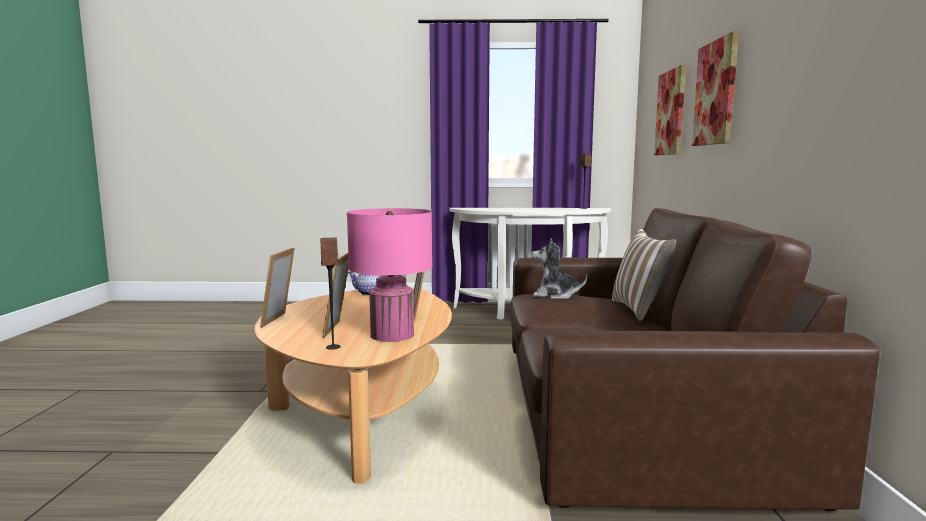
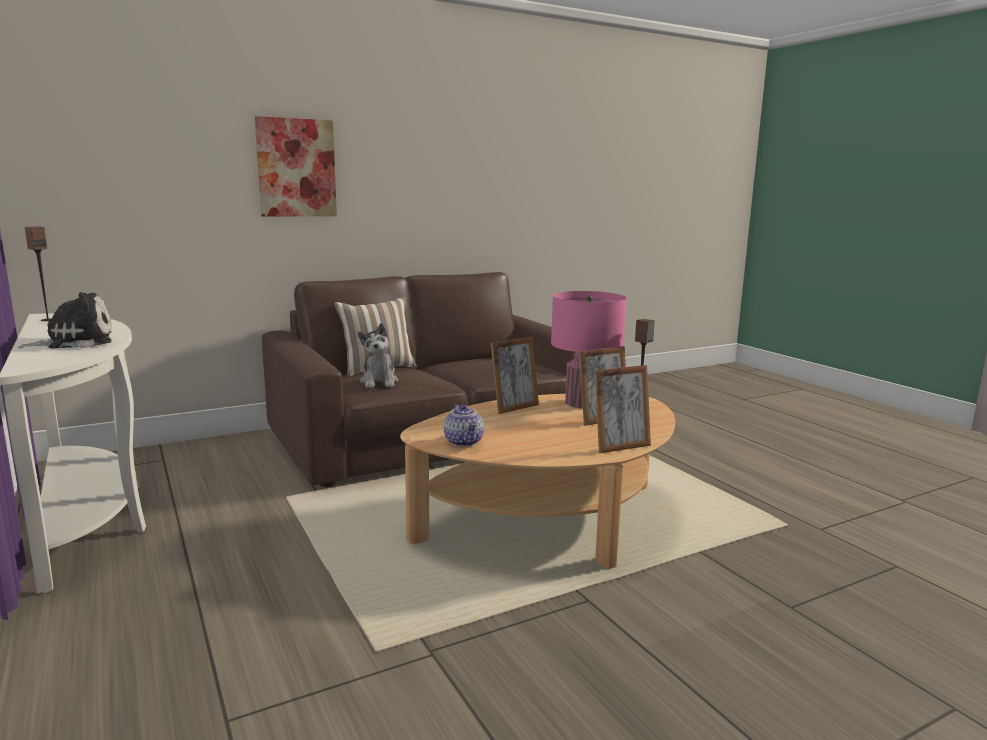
camera: 120 degrees left, 5 degrees up
picture [654,65,686,155] -> none
none -> plush toy [18,292,112,348]

